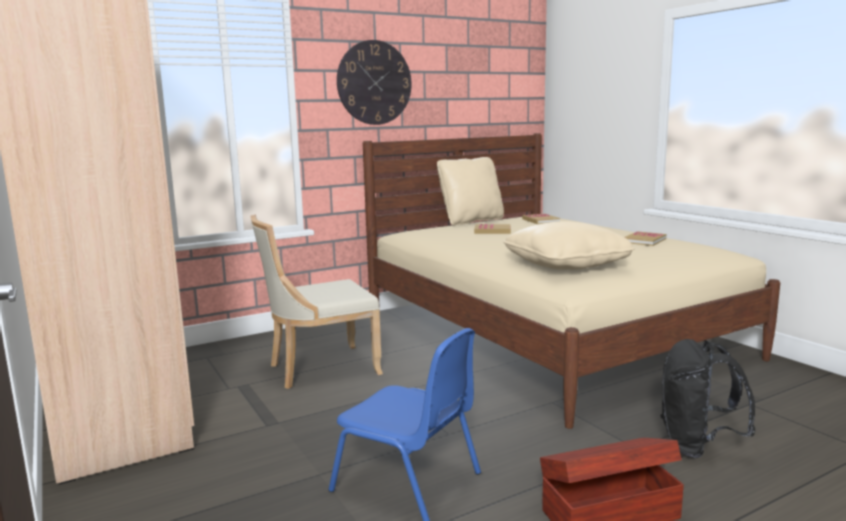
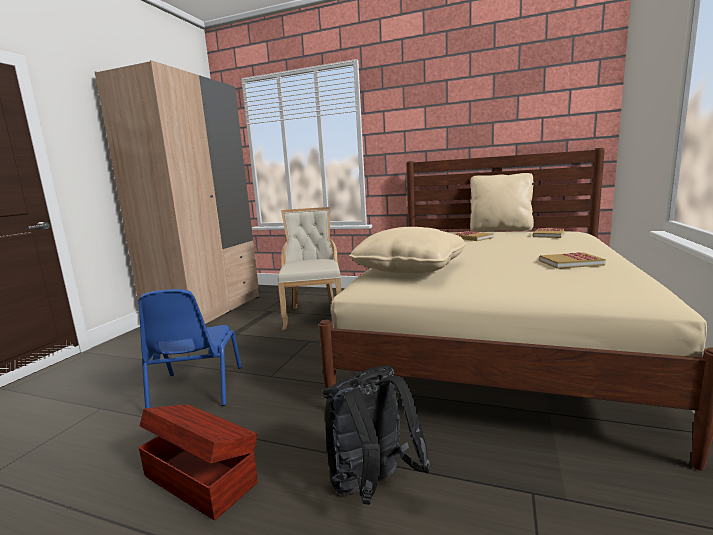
camera: 50 degrees right, 0 degrees up
beige chair [251,215,383,389] -> beige chair turned 60 degrees clockwise [278,207,342,330]
wall clock [337,40,412,125] -> none

